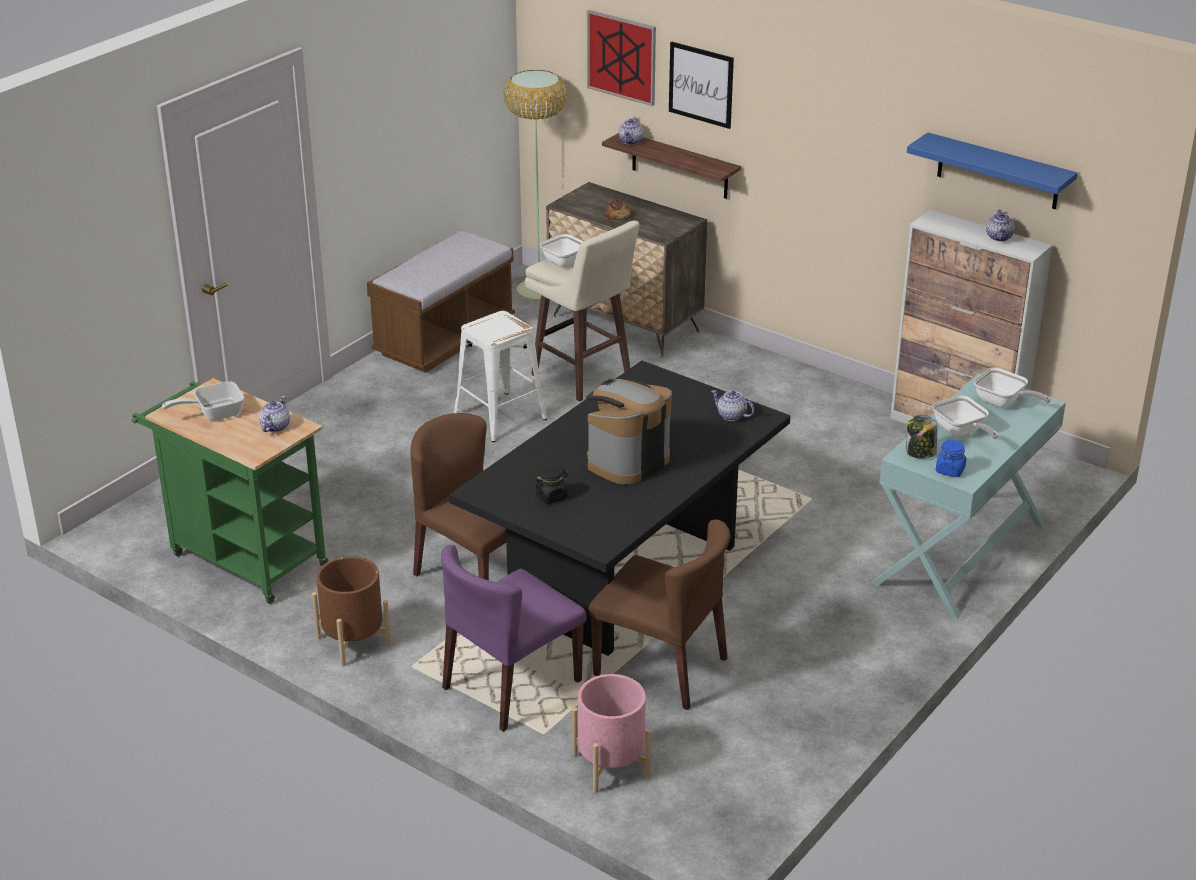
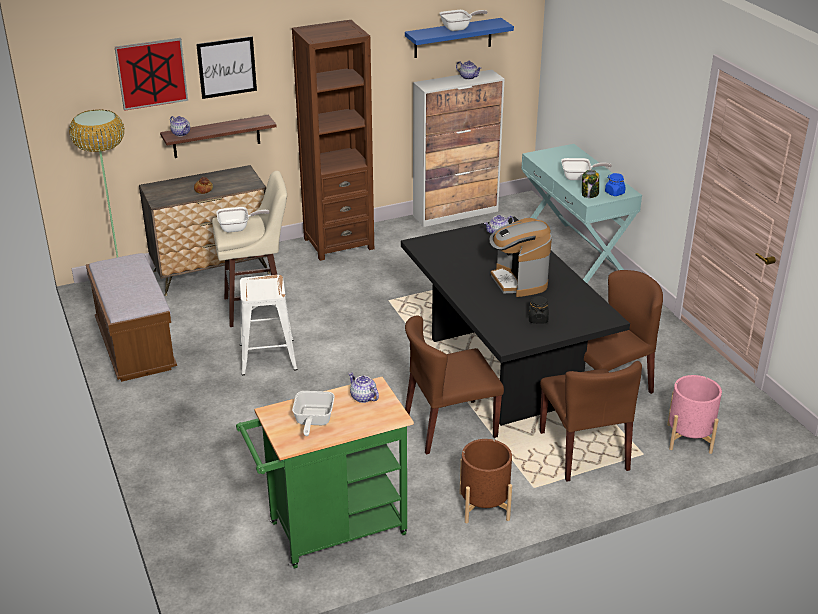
camera: 60 degrees left, 0 degrees up
purple chair [441,545,587,732] -> brown chair [540,361,642,482]
frying pan [974,367,1051,408] -> frying pan moved to [439,10,488,31]
none -> brown bookcase [292,20,374,261]

